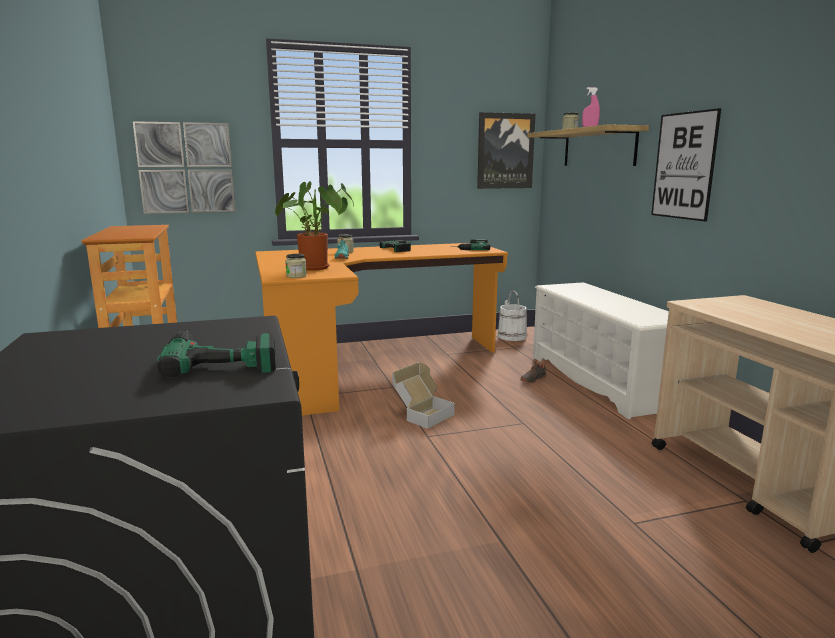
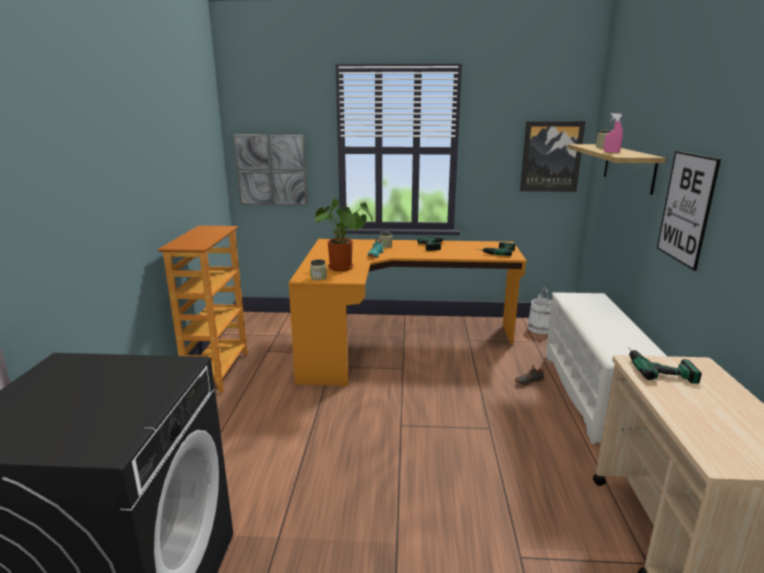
camera: 20 degrees right, 5 degrees up
power drill [157,331,276,377] -> power drill moved to [628,347,702,384]
cardboard box [392,362,455,429] -> none

